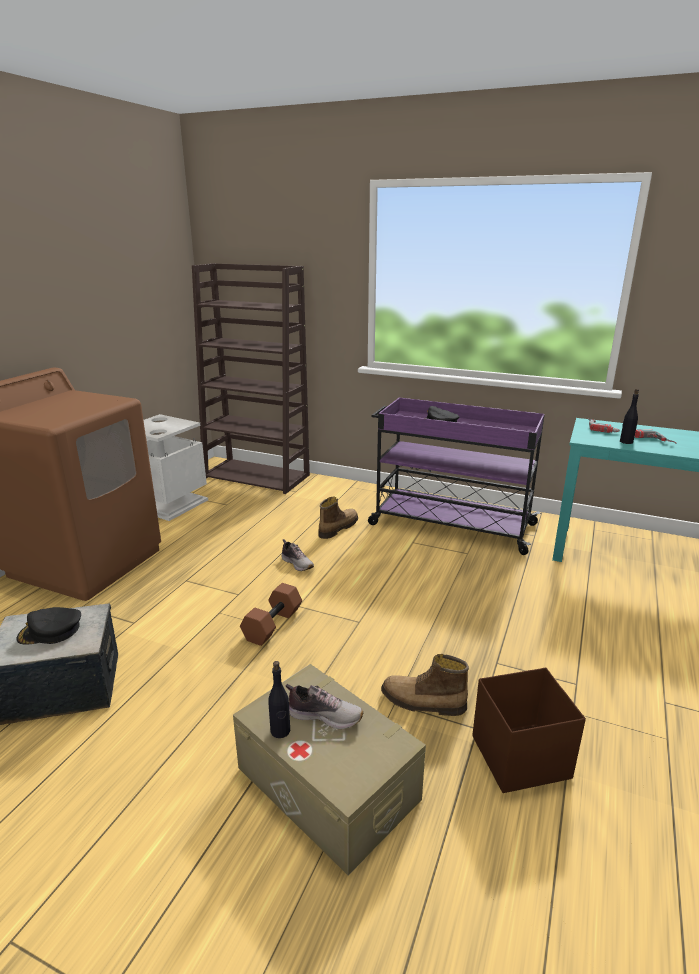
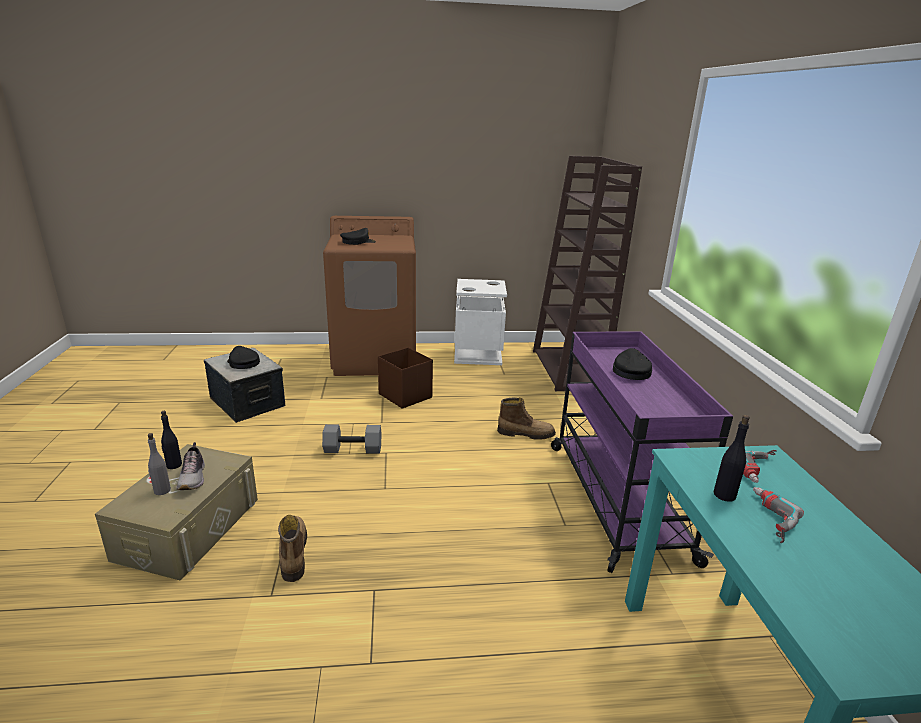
camera: 60 degrees right, 0 degrees up
brown dumbbell [240,583,302,646] -> grey dumbbell [322,424,381,454]
shoe [281,539,314,571] -> none
brown storage box [472,668,586,793] -> brown storage box moved to [378,347,433,409]
none -> grey bottle [148,433,171,495]
none -> black cap [340,228,376,245]

